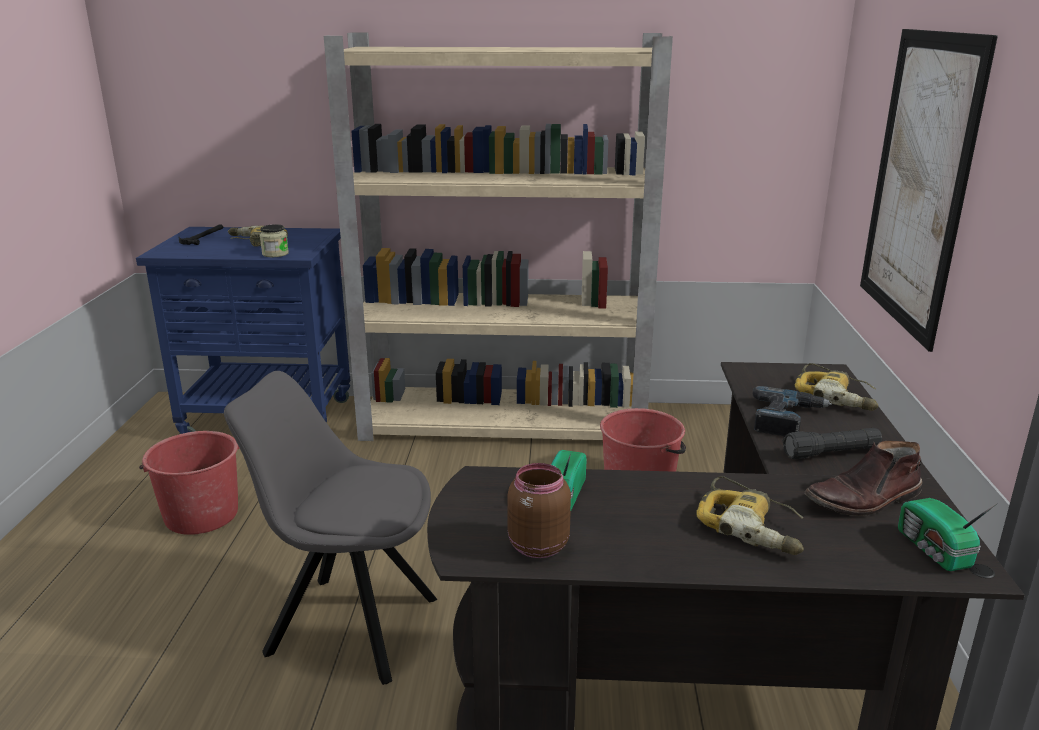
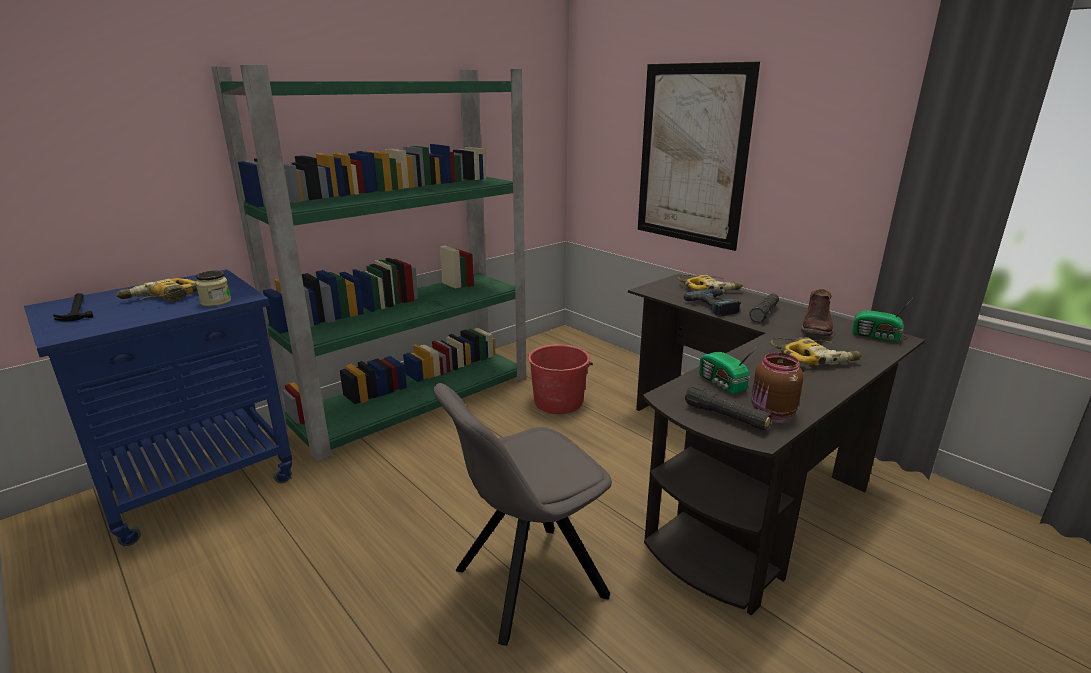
camera: 45 degrees left, 0 degrees up
red bucket [139,431,239,535] -> none
beige bookcase [324,32,673,441] -> green bookcase [211,65,526,462]
none -> black flashlight [685,384,772,430]

